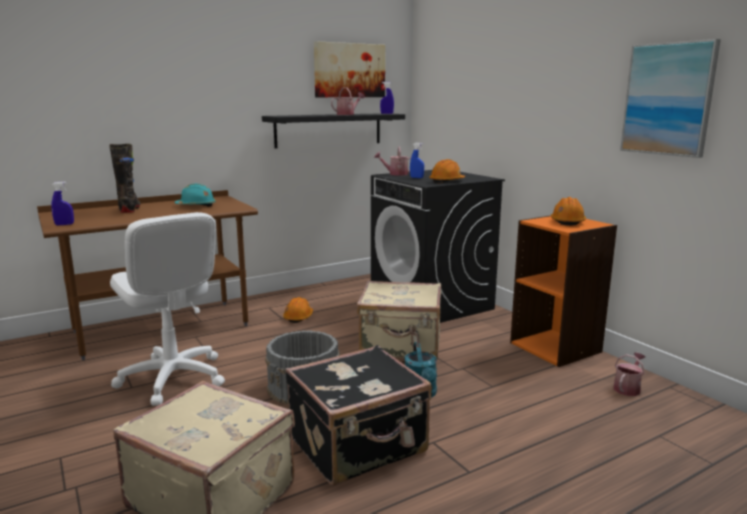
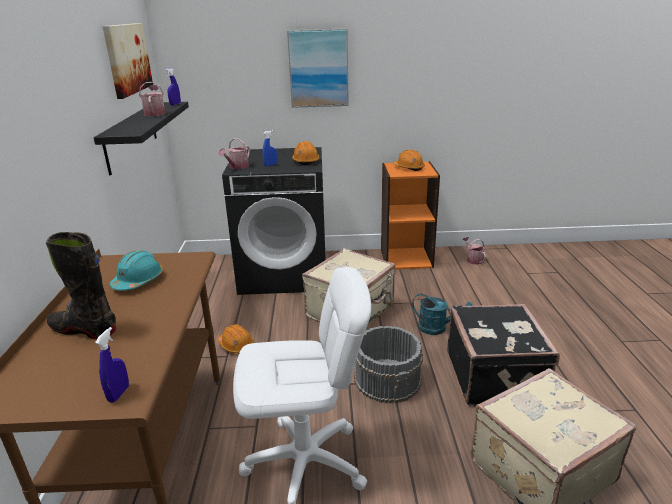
camera: 60 degrees left, 10 degrees up
picture [620,39,721,158] -> picture moved to [287,29,349,108]

